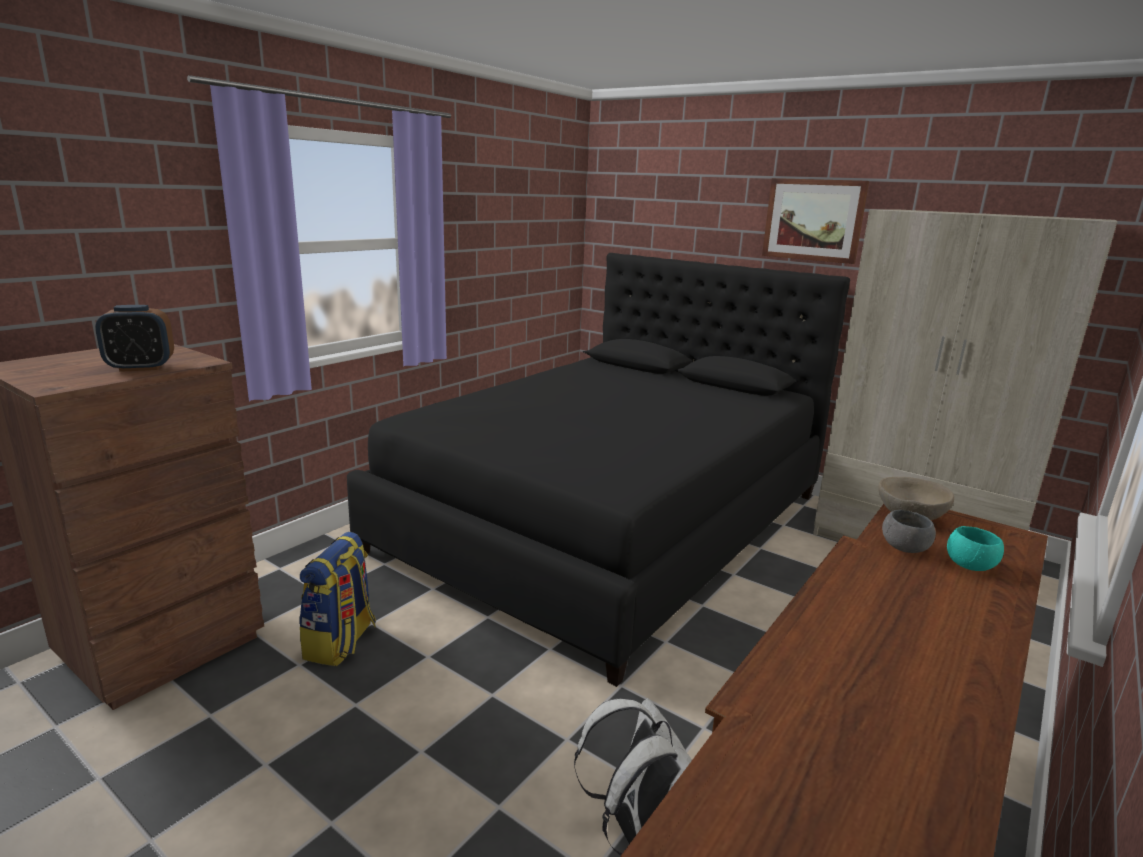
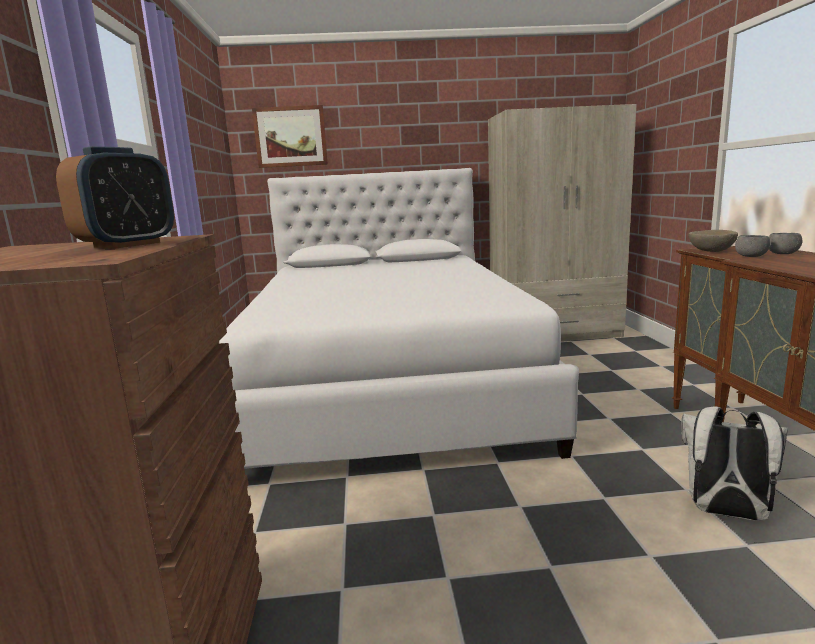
camera: 40 degrees left, 5 degrees down
backpack [299,532,376,666] -> none
black bed [347,253,850,687] -> white bed [219,168,579,469]
picture [762,178,869,264] -> picture moved to [252,105,328,168]
turquoise bowl [947,526,1004,571] -> grey bowl [769,233,802,254]

